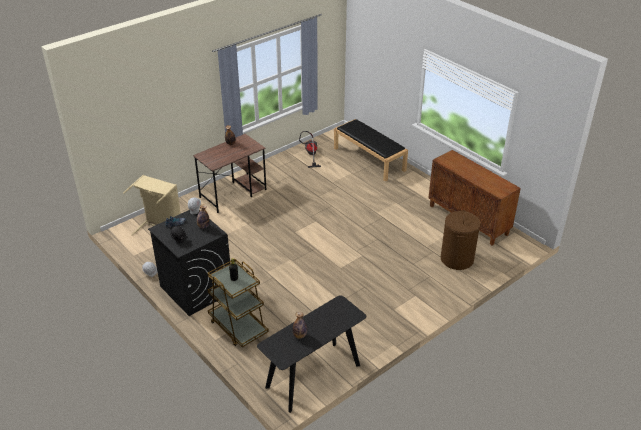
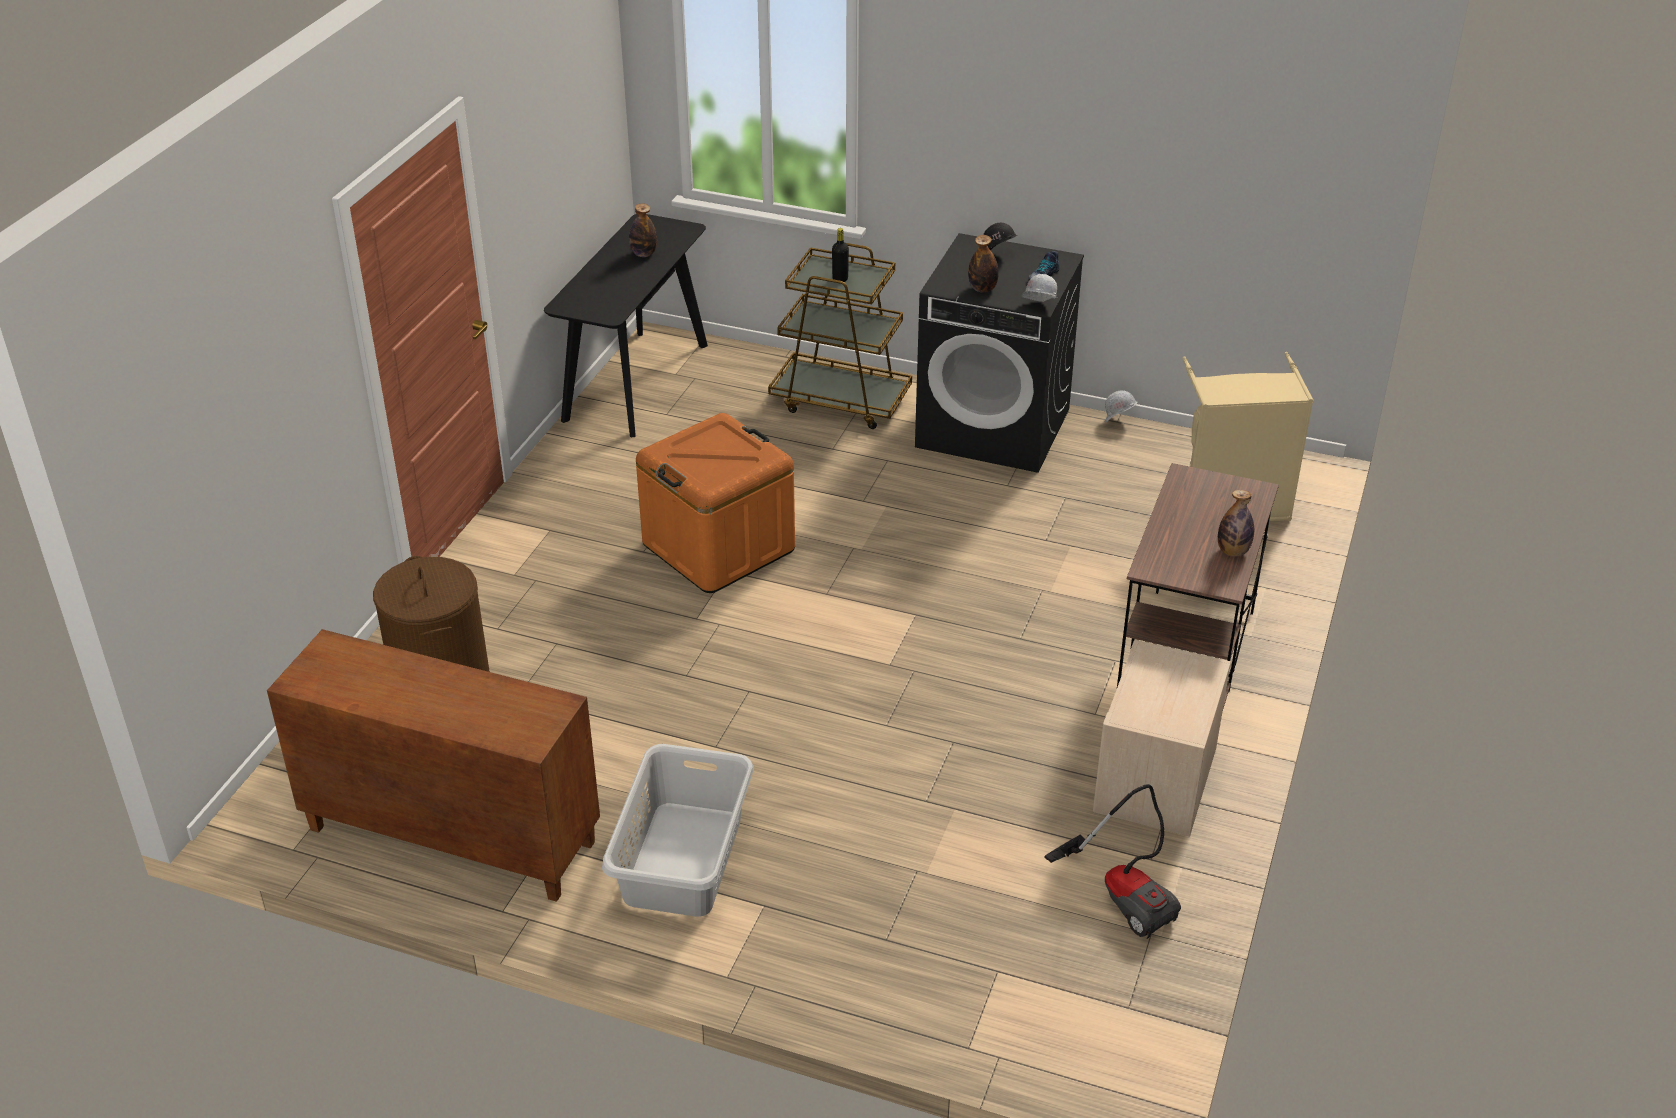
camera: 150 degrees right, 0 degrees up
black bench [334,119,408,182] -> none
none -> grey laundry basket [602,744,754,917]
none -> orange storage box [636,413,795,593]
none -> beige nightstand [1093,640,1231,837]

